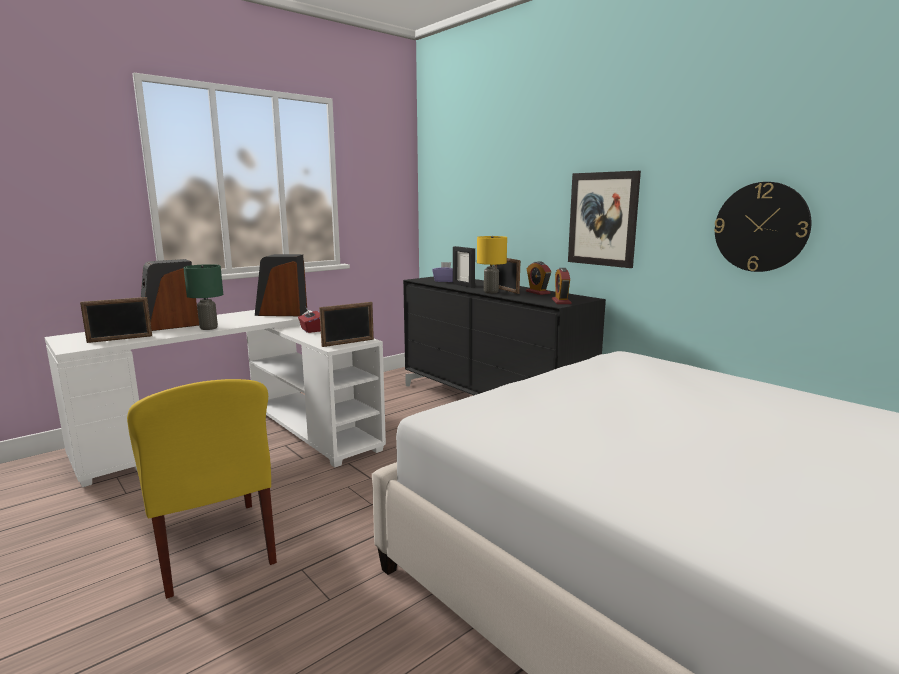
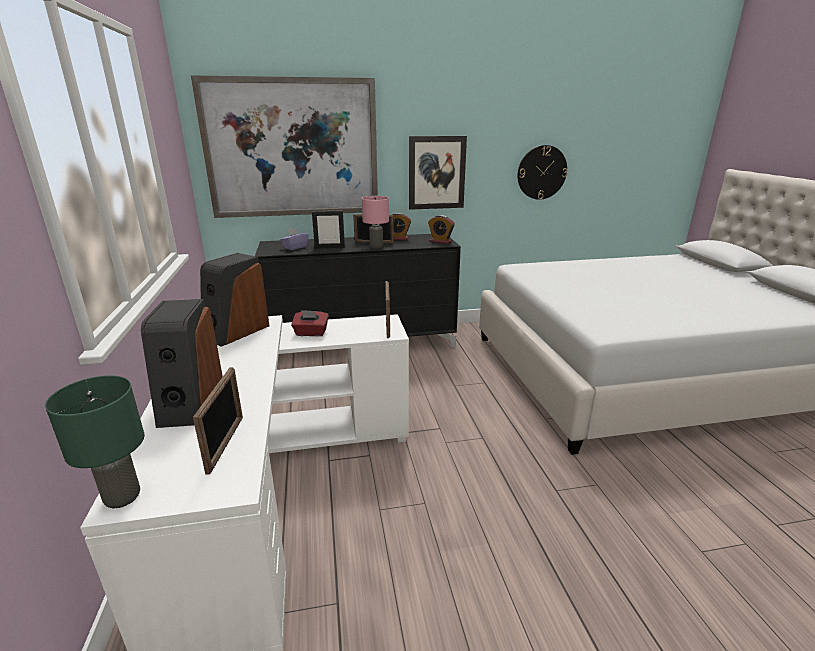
camera: 60 degrees left, 10 degrees up
yellow chair [127,379,277,599] -> none
green table lamp [183,264,223,330] -> green table lamp moved to [45,375,144,508]
yellow table lamp [477,236,507,294] -> pink table lamp [362,196,389,249]
none -> picture [191,75,378,218]

